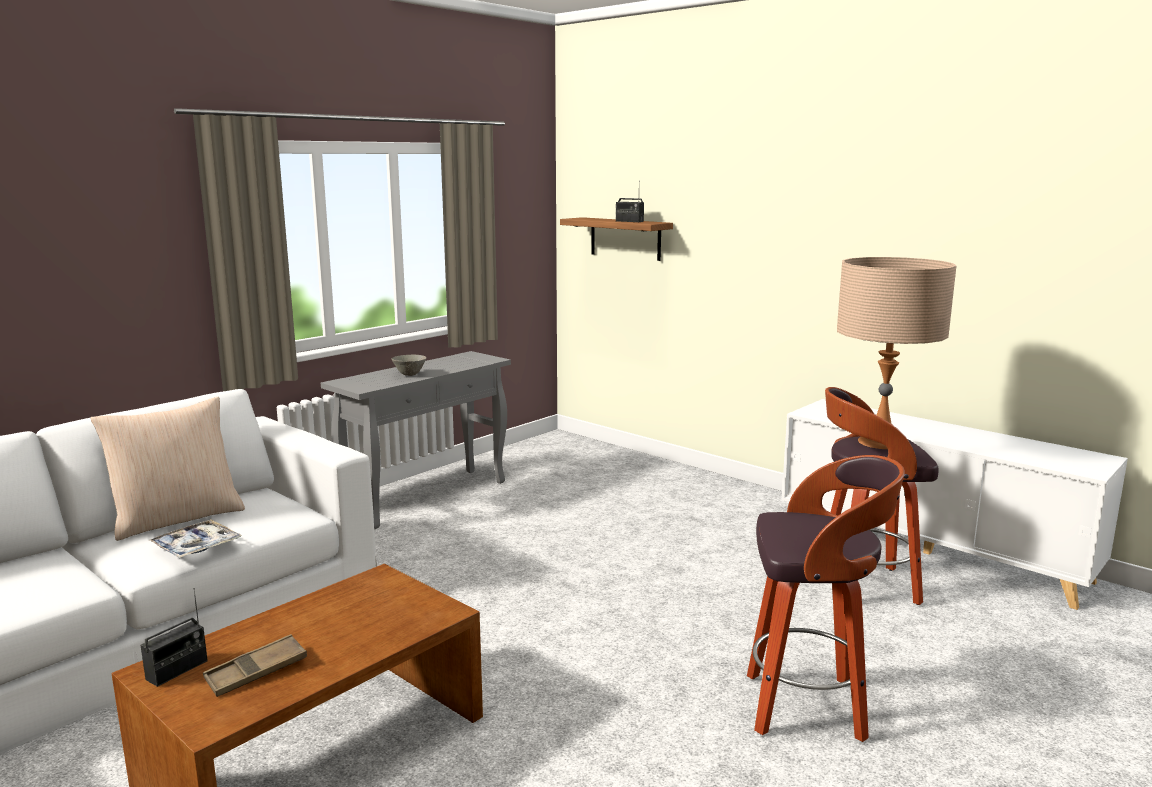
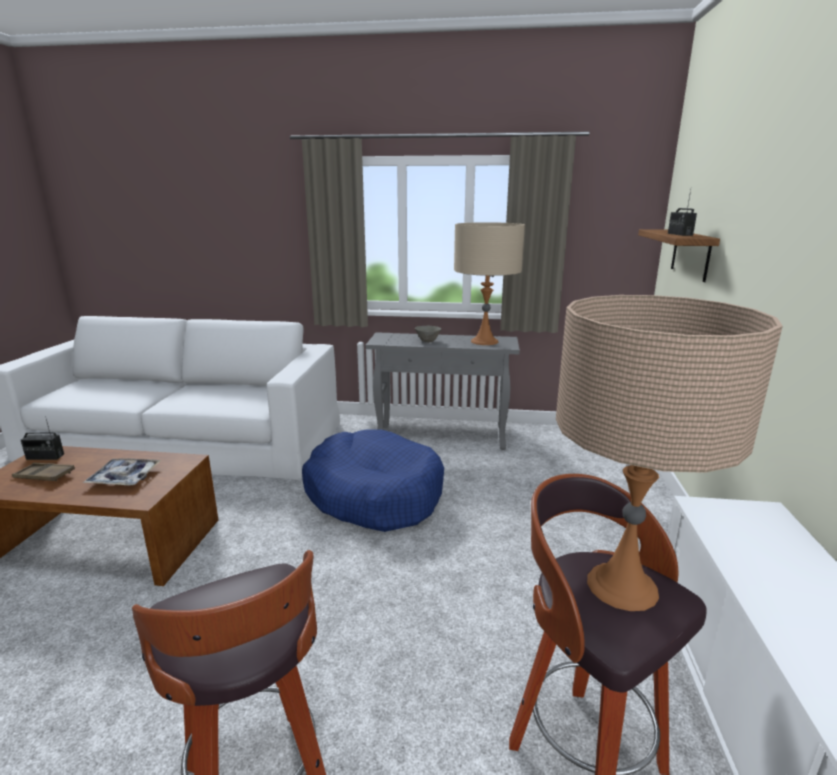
camera: 55 degrees right, 5 degrees up
beige pillow [90,397,245,541] -> none
tray [148,519,242,558] -> tray moved to [83,458,161,486]
none -> blue dog bed [302,430,444,532]
none -> beige table lamp [454,222,525,345]

